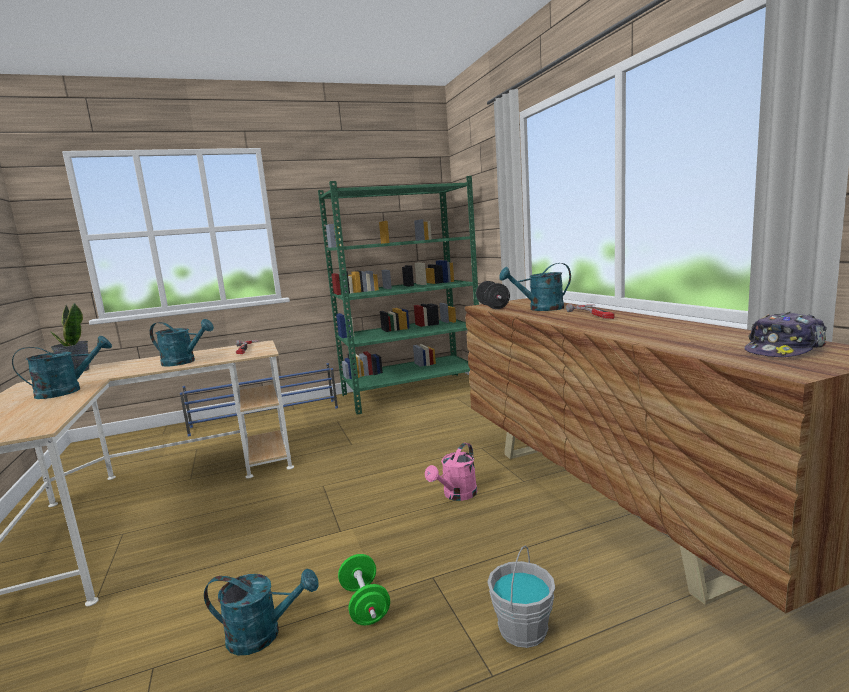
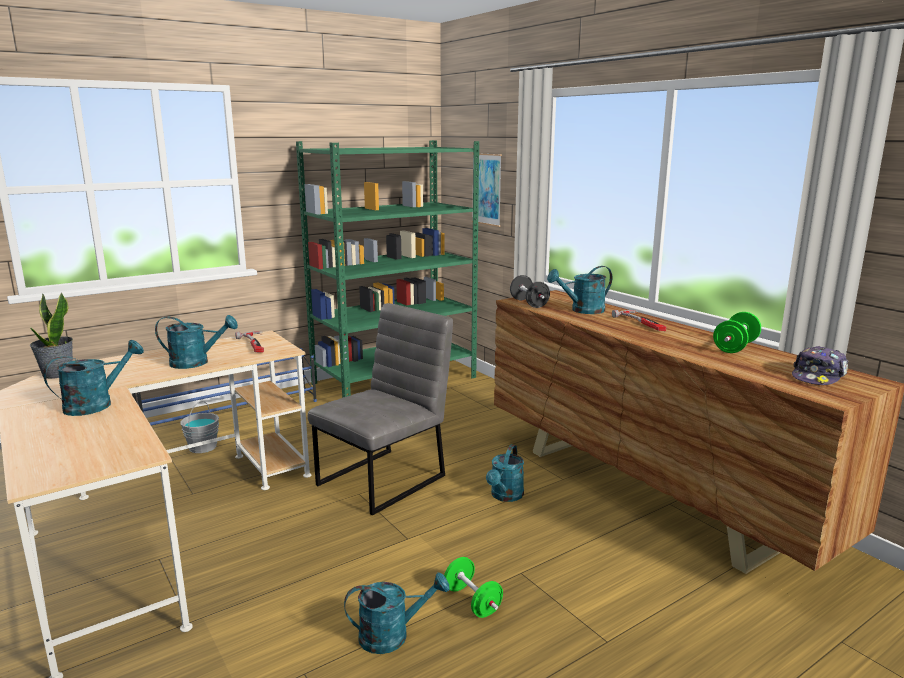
camera: 15 degrees left, 5 degrees up
pink watering can [425,443,477,501] -> turquoise watering can [486,445,524,502]
grey bucket [487,545,555,648] -> grey bucket moved to [180,401,219,453]
none -> grey chair [308,303,453,516]
none -> picture [472,153,502,227]
none -> green dumbbell [713,312,761,353]

